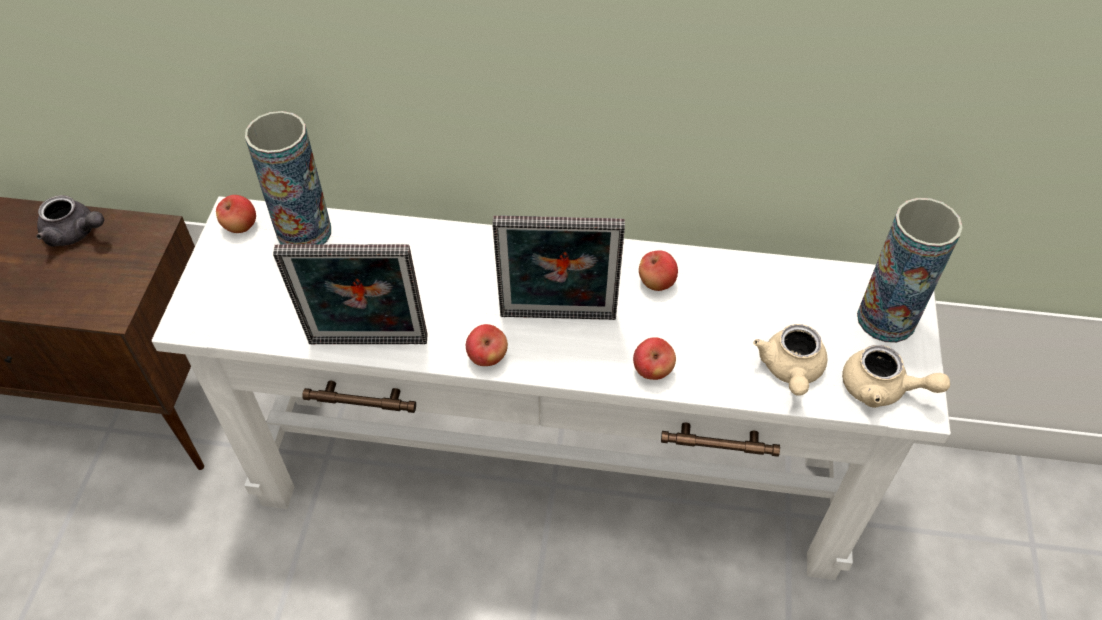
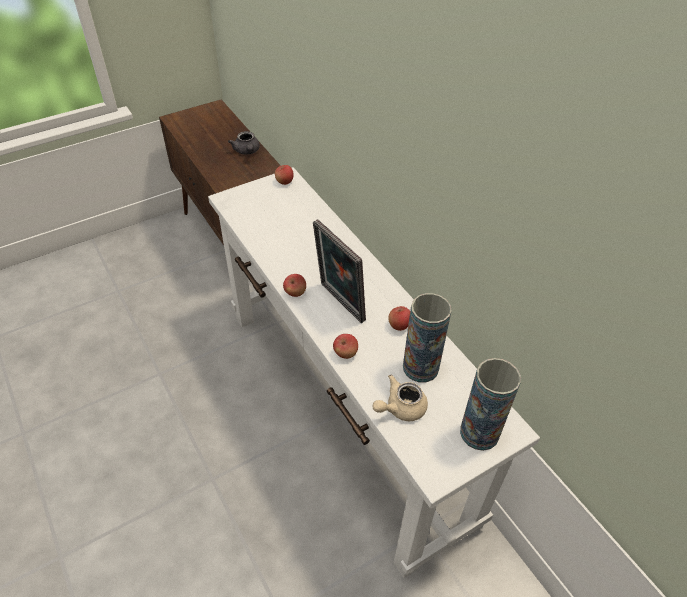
camera: 50 degrees right, 5 degrees down
vase [245,111,331,245] -> vase moved to [403,293,452,383]
picture frame [273,244,427,345] -> none
beige teapot [842,345,950,408] -> none

